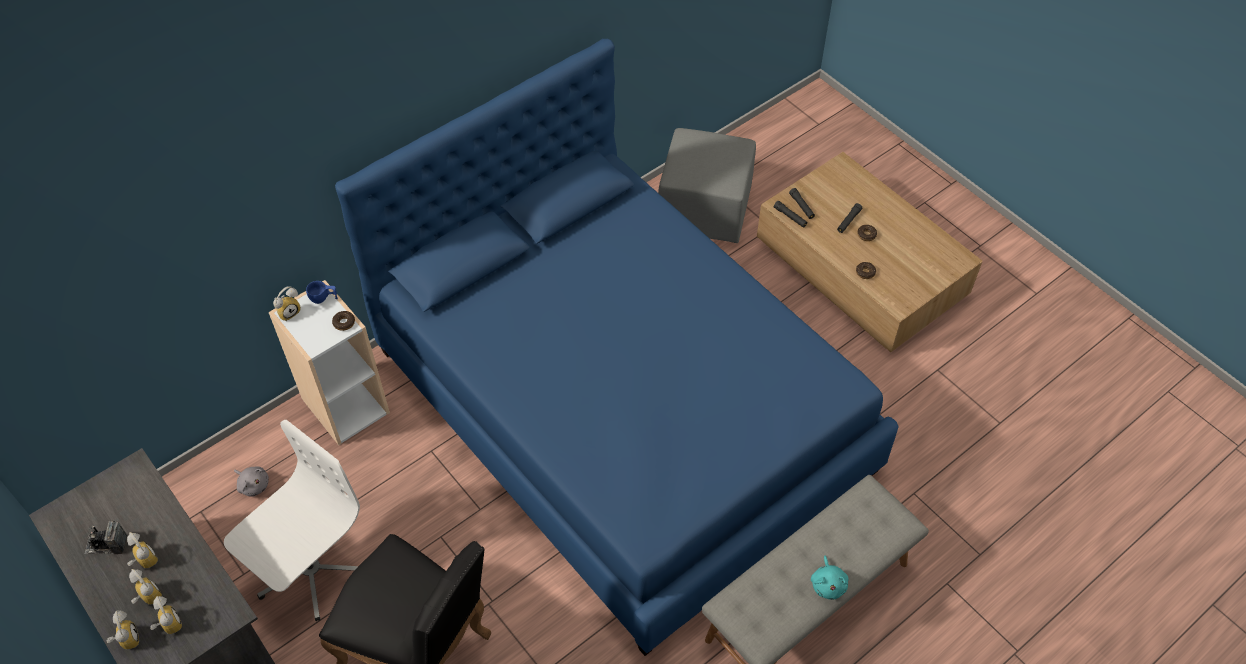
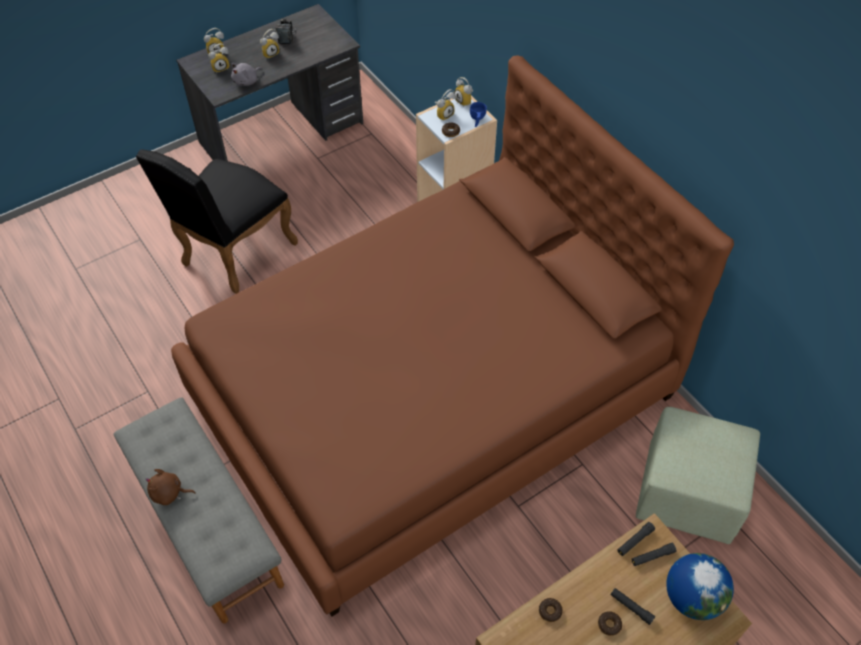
camera: 95 degrees right, 0 degrees up
alarm clock [129,569,162,605] -> alarm clock moved to [435,89,456,121]
white office chair [224,420,360,621] -> none
grey plush toy [234,467,269,496] -> grey plush toy moved to [231,63,262,86]
blue bed [335,39,899,656] -> brown bed [171,55,734,617]
grey ottoman [658,128,756,243] -> green ottoman [636,407,760,544]
turquoise plush toy [811,556,849,600] -> brown plush toy [145,469,196,505]
none -> globe [666,553,734,620]

